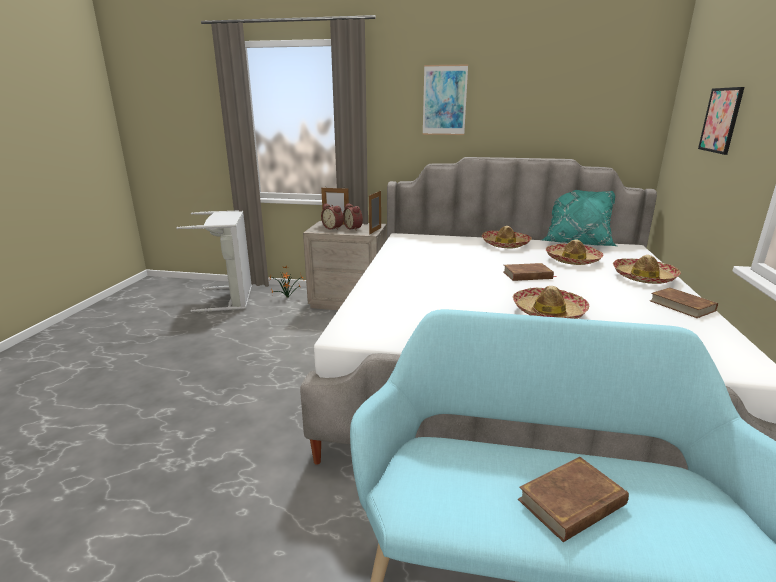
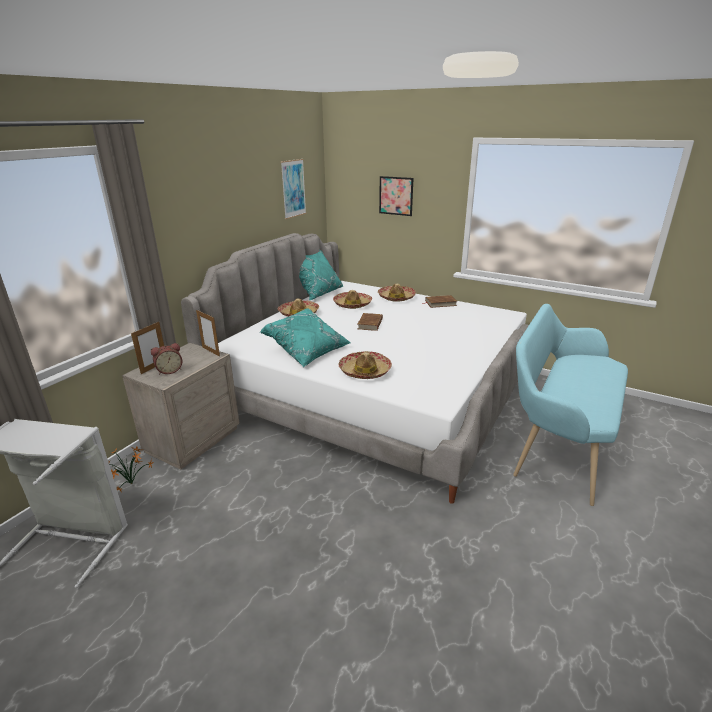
camera: 70 degrees left, 5 degrees up
alarm clock [343,203,363,231] -> none
picture [423,65,468,135] -> picture moved to [281,159,306,219]
hat [513,286,589,319] -> hat moved to [338,351,392,379]
brown book [518,457,629,542] -> none
none -> turquoise pillow [260,309,351,367]

